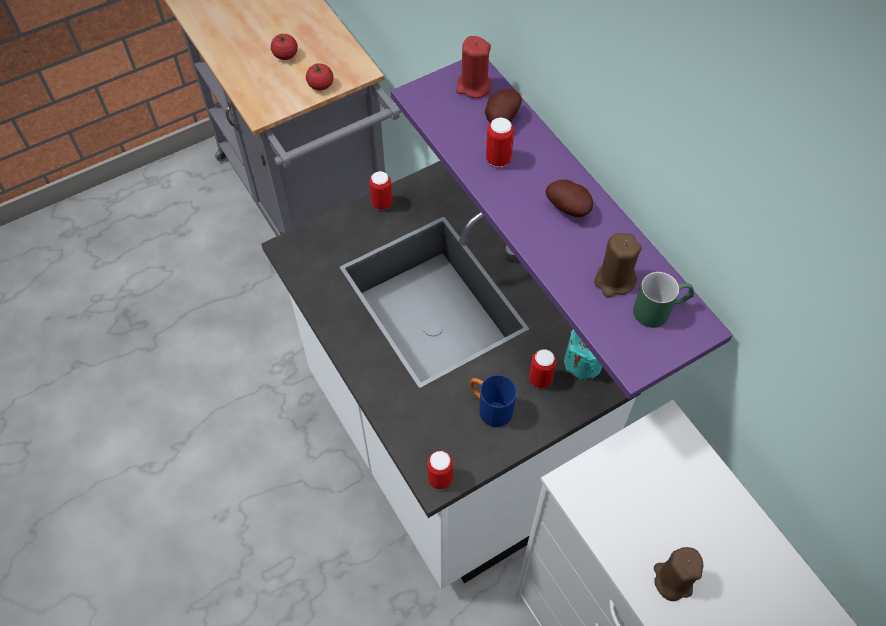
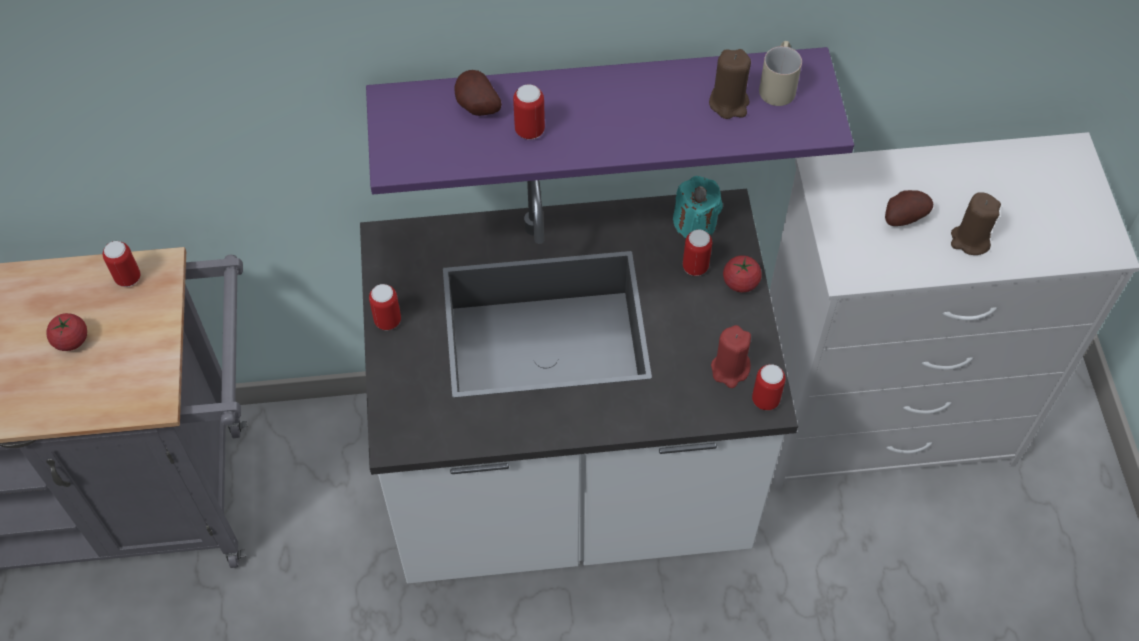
camera: 65 degrees left, 0 degrees up
tomato [306,63,334,90] -> tomato moved to [723,255,762,292]
red candle [456,36,492,98] -> red candle moved to [711,325,751,388]
blue mug [470,375,517,427] -> none
potato [546,180,593,217] -> potato moved to [885,190,933,226]
green mug [633,272,694,328] -> beige mug [759,41,802,106]
none -> can [103,241,140,287]

